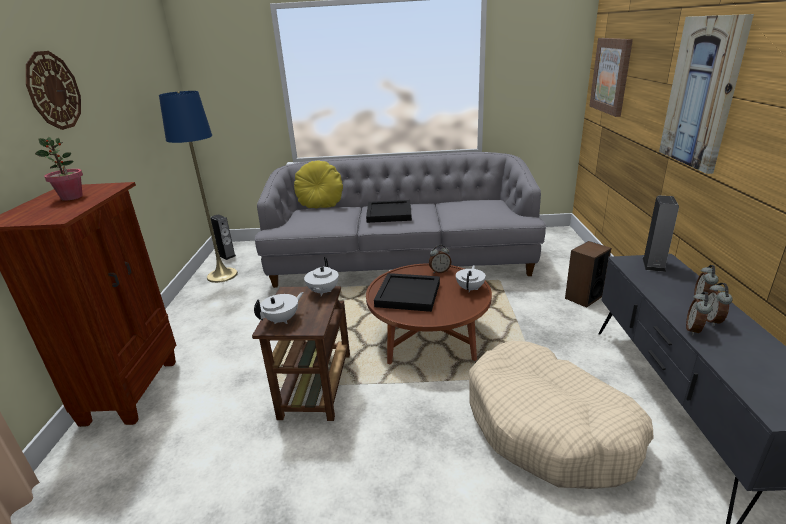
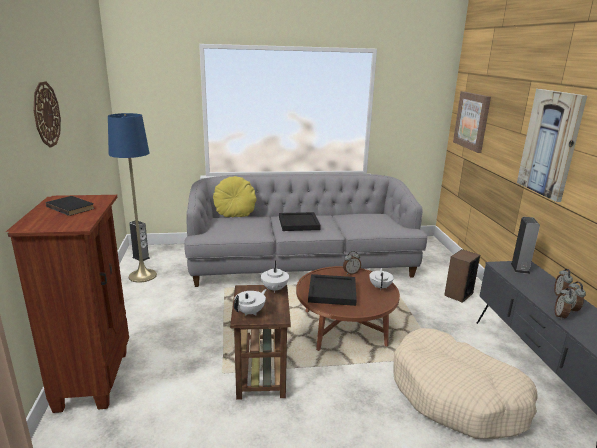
camera: 10 degrees left, 5 degrees down
potted plant [35,137,83,201] -> black book [46,196,94,216]

